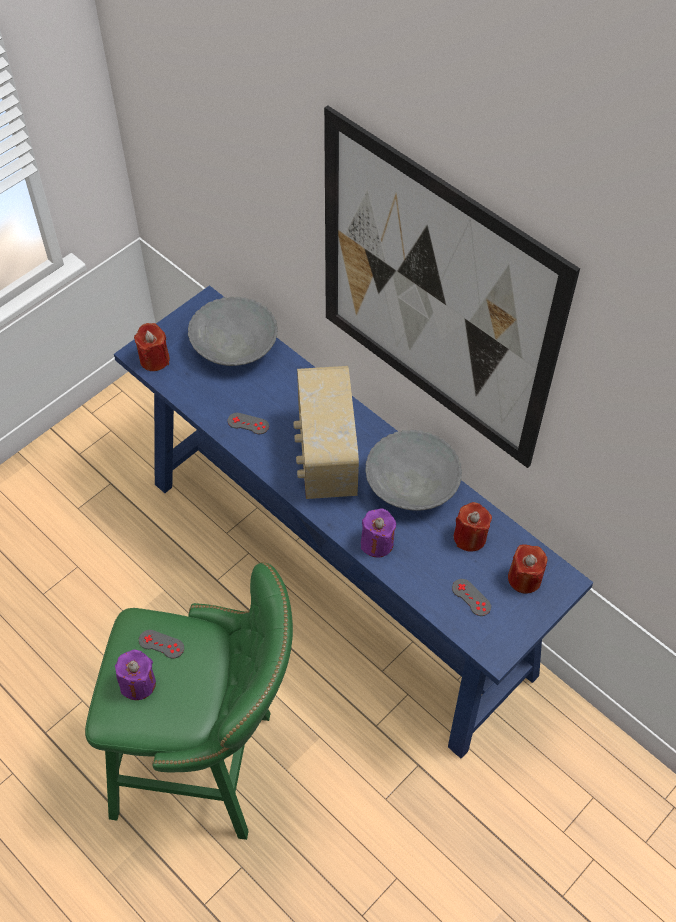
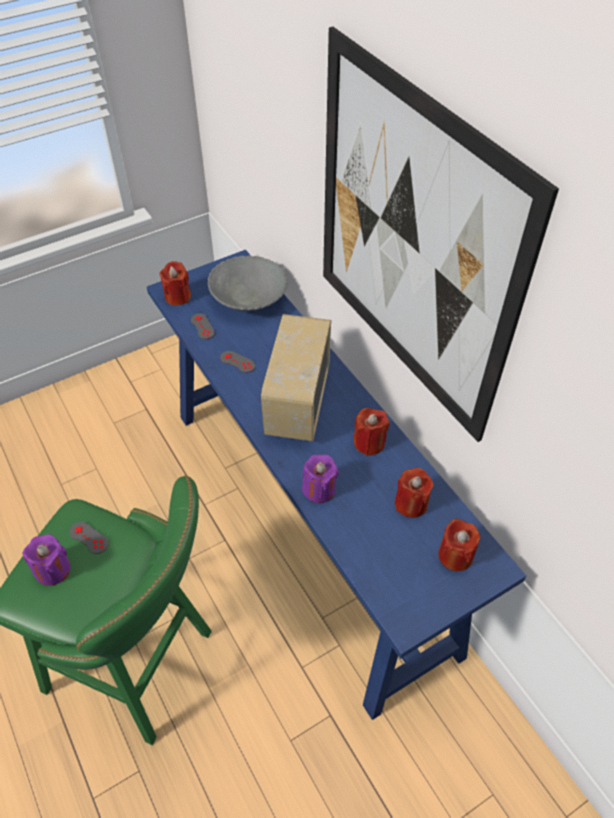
camera: 15 degrees right, 5 degrees down
grey bowl [365,430,462,511] -> red candle [353,408,390,456]
grey game controller [452,579,491,616] -> grey game controller moved to [191,313,215,339]

